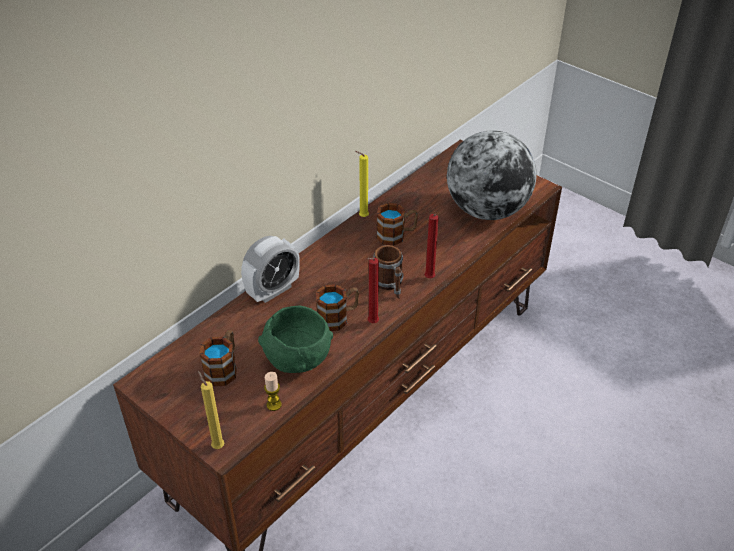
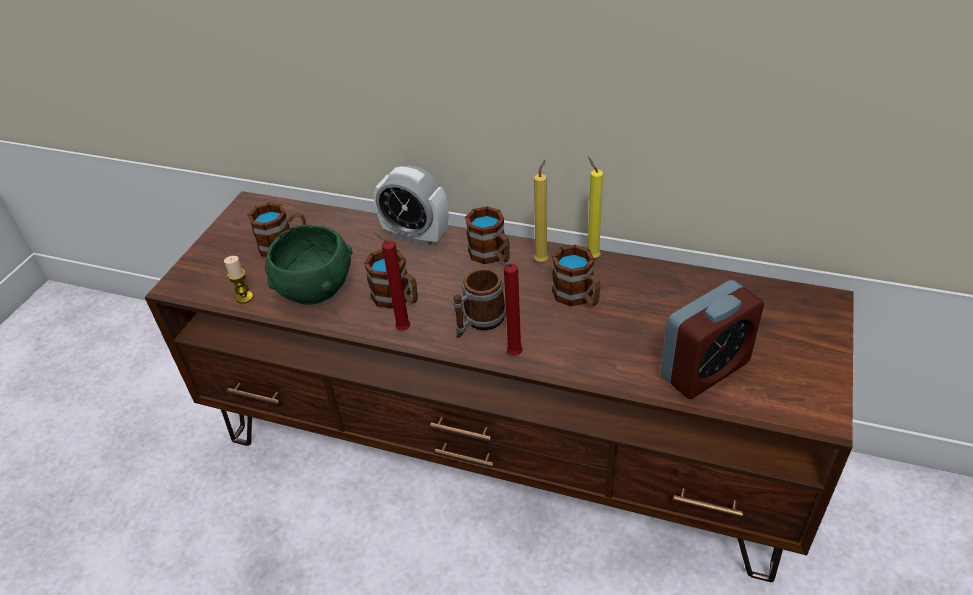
camera: 70 degrees right, 0 degrees up
yellow candle [198,371,224,449] -> yellow candle moved to [534,160,548,262]
globe [447,130,537,220] -> alarm clock [661,280,764,399]
none -> mug [465,206,510,264]

